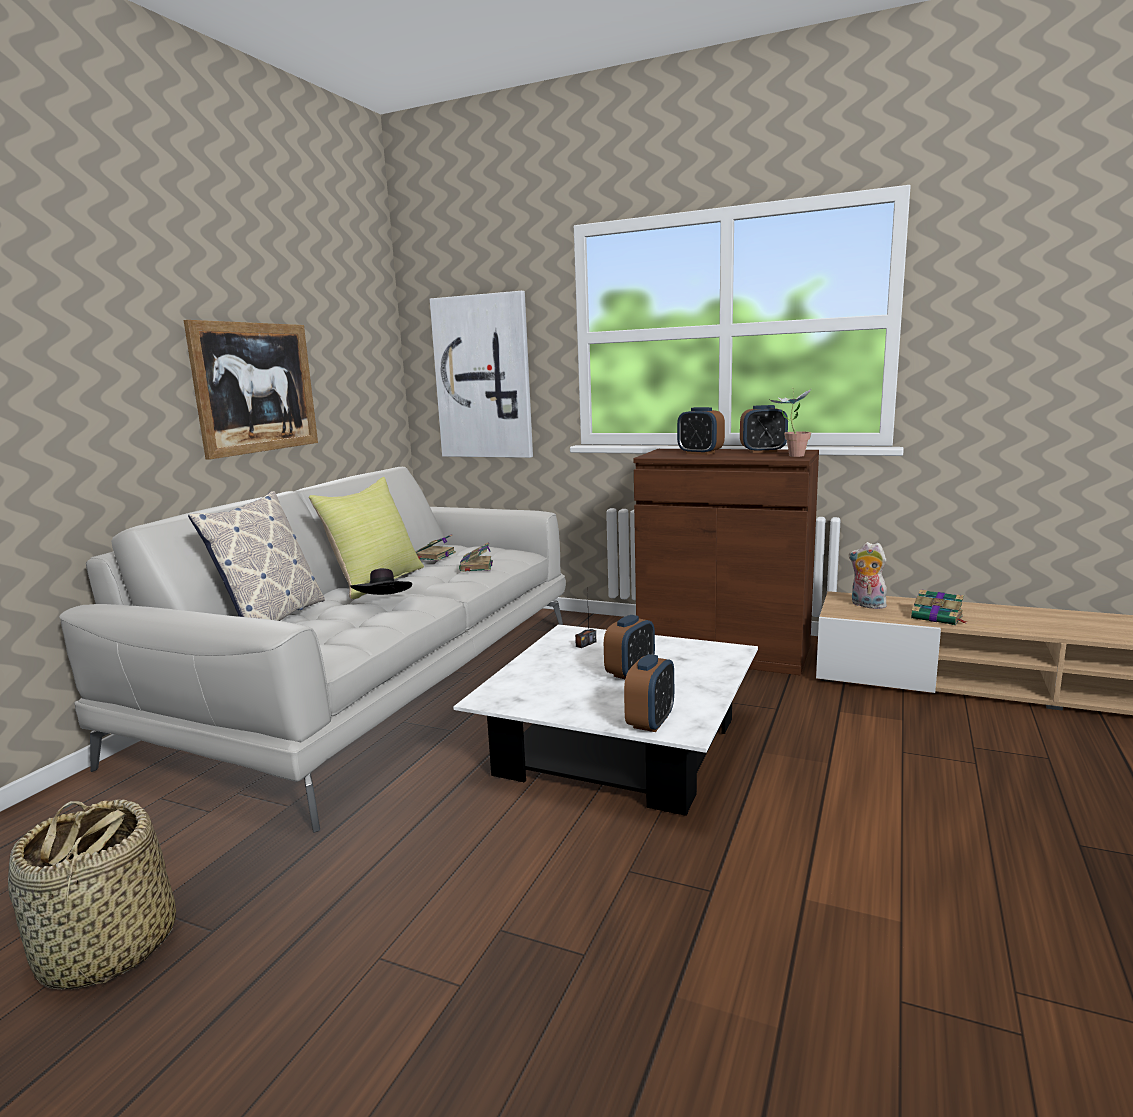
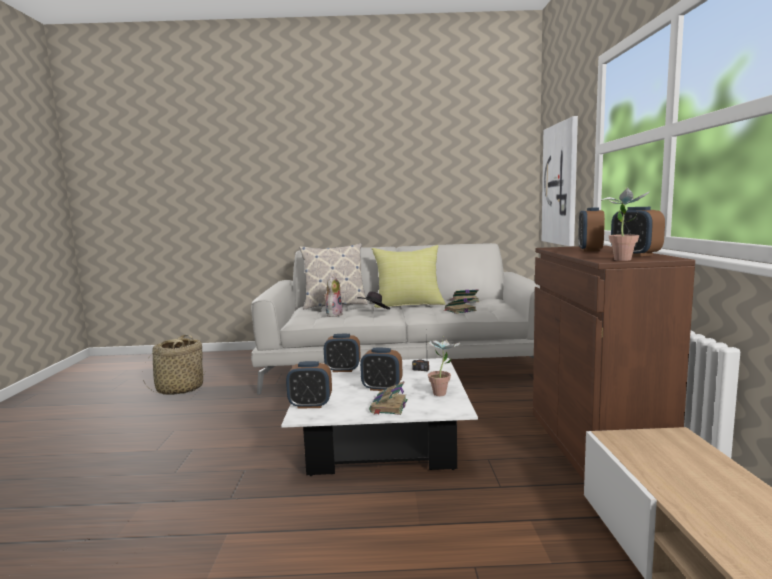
camera: 65 degrees right, 5 degrees down
picture [184,320,318,460] -> none
plush toy [849,542,887,609] -> plush toy moved to [324,275,343,317]
book [911,589,968,625] -> book moved to [369,381,408,415]
none -> alarm clock [324,334,361,372]
none -> potted plant [428,336,461,396]

